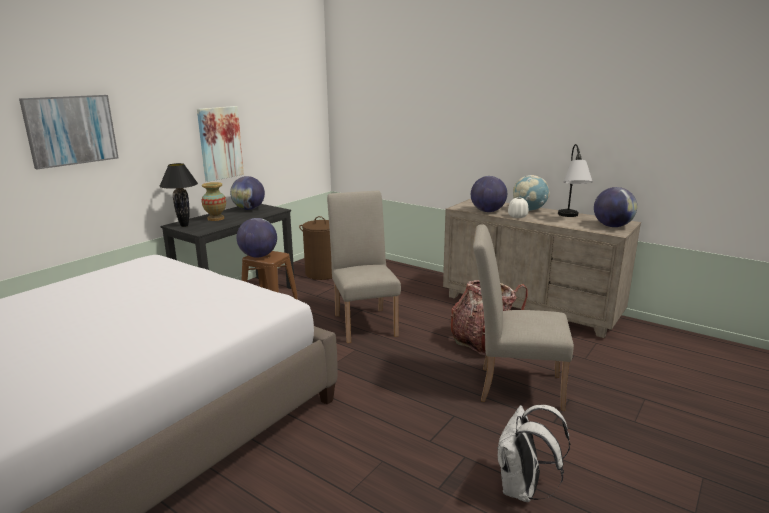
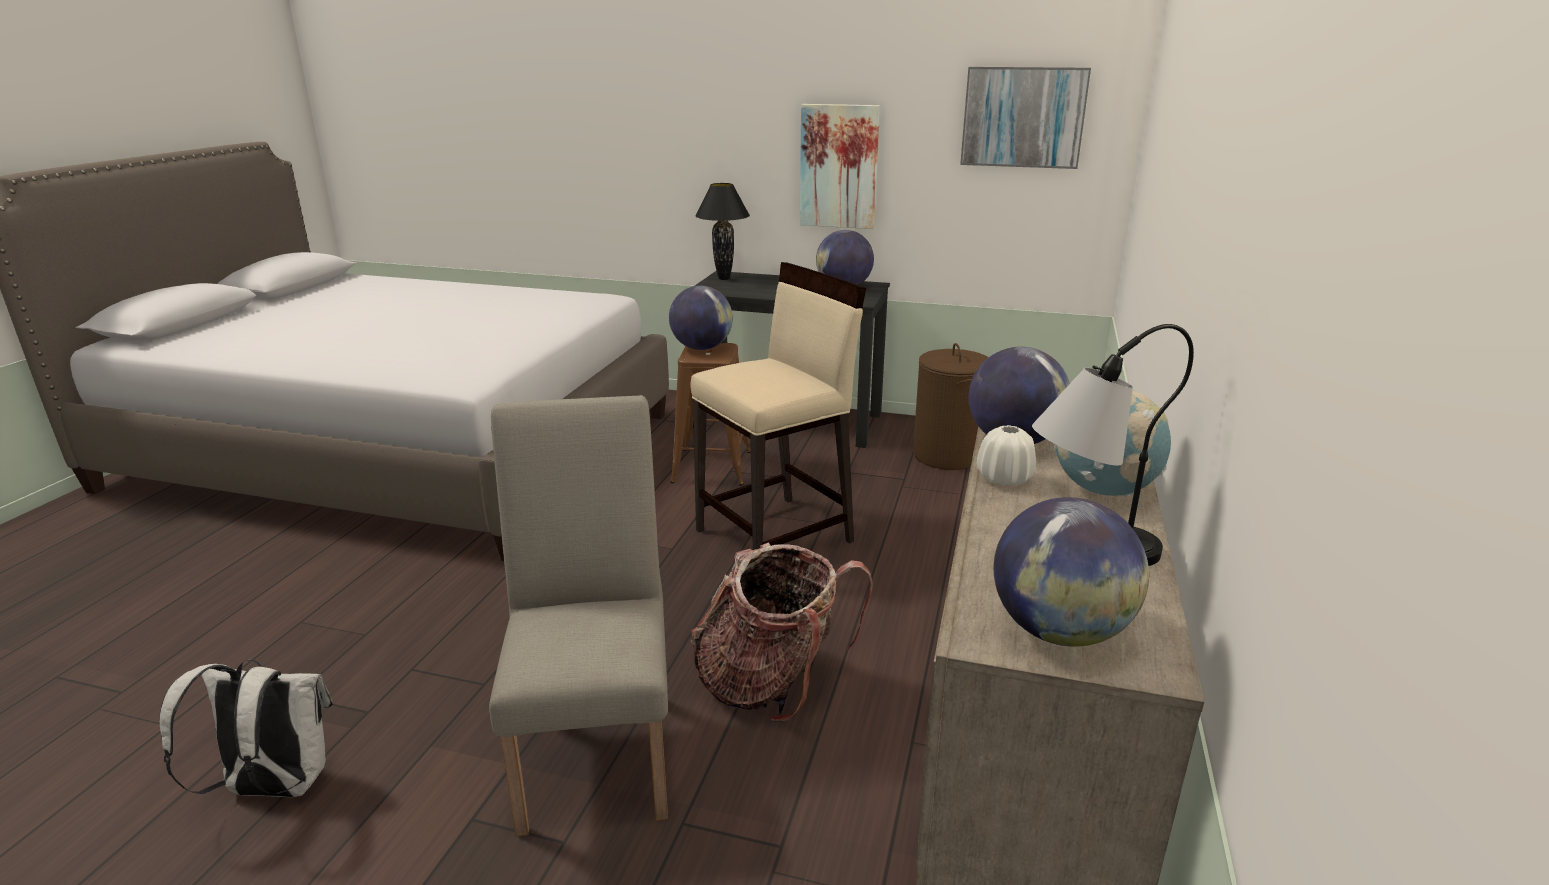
camera: 70 degrees right, 5 degrees up
picture [19,95,119,170] -> picture moved to [960,67,1091,169]
vase [202,182,226,221] -> none
beige chair [327,190,401,343] -> beige stool [691,262,866,550]

